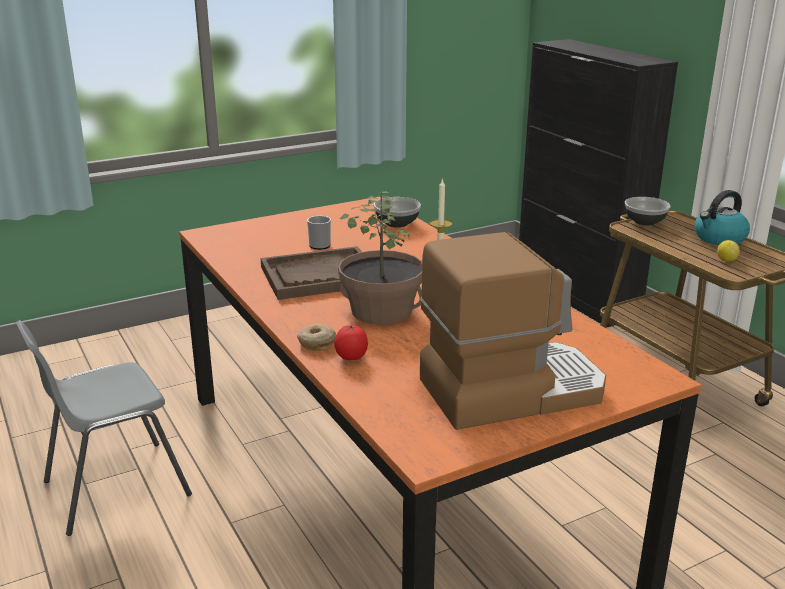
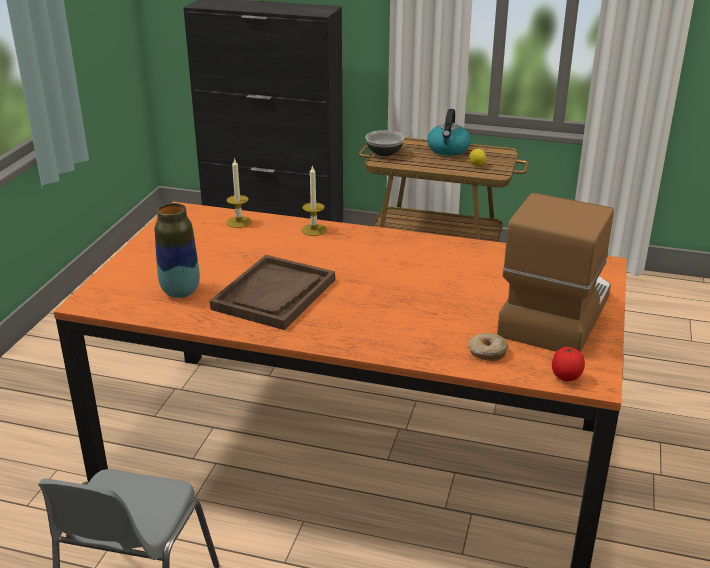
camera: 45 degrees left, 5 degrees up
donut [297,324,336,351] -> donut moved to [468,333,509,361]
mug [307,216,331,250] -> none
tomato [334,324,368,360] -> tomato moved to [552,347,585,381]
potted plant [338,191,422,325] -> none
bowl [374,197,421,228] -> candle [226,158,252,228]
none -> vase [155,203,200,298]

